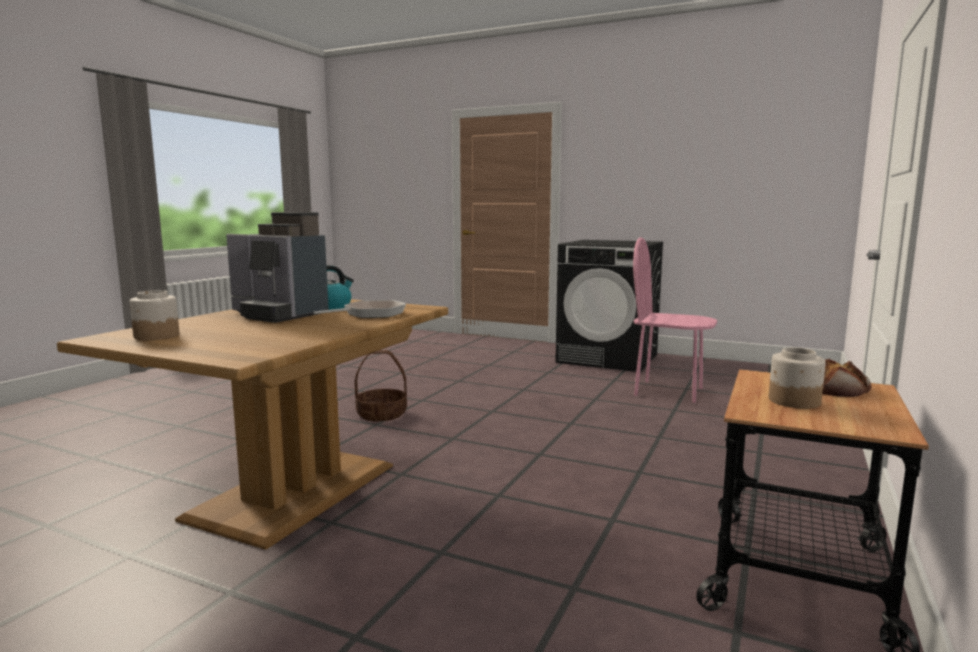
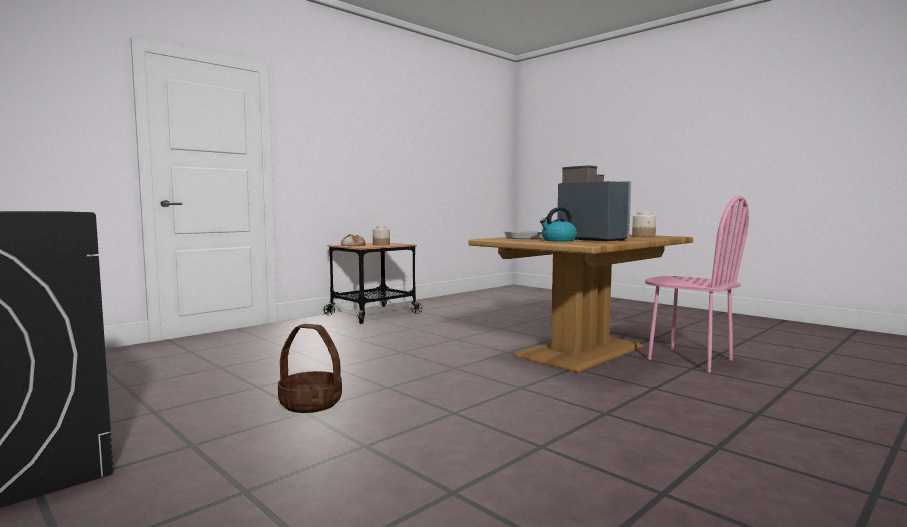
camera: 160 degrees left, 5 degrees down
basket [355,350,407,421] -> basket moved to [278,324,342,413]
pink chair [633,237,717,403] -> pink chair moved to [645,195,749,373]

